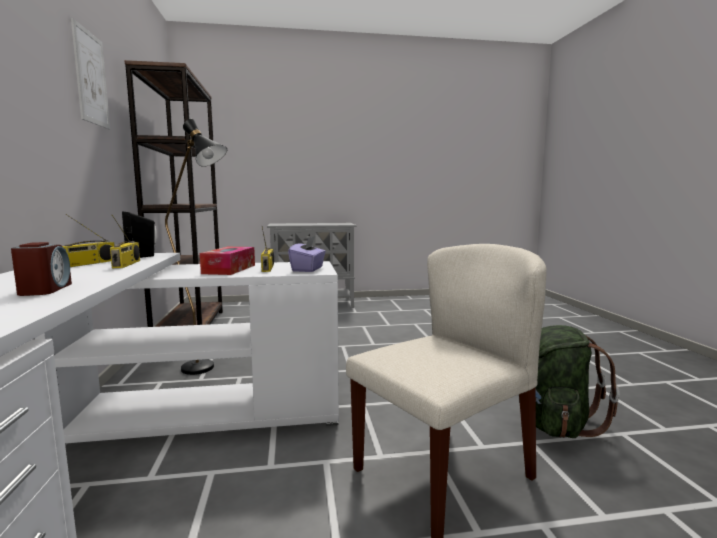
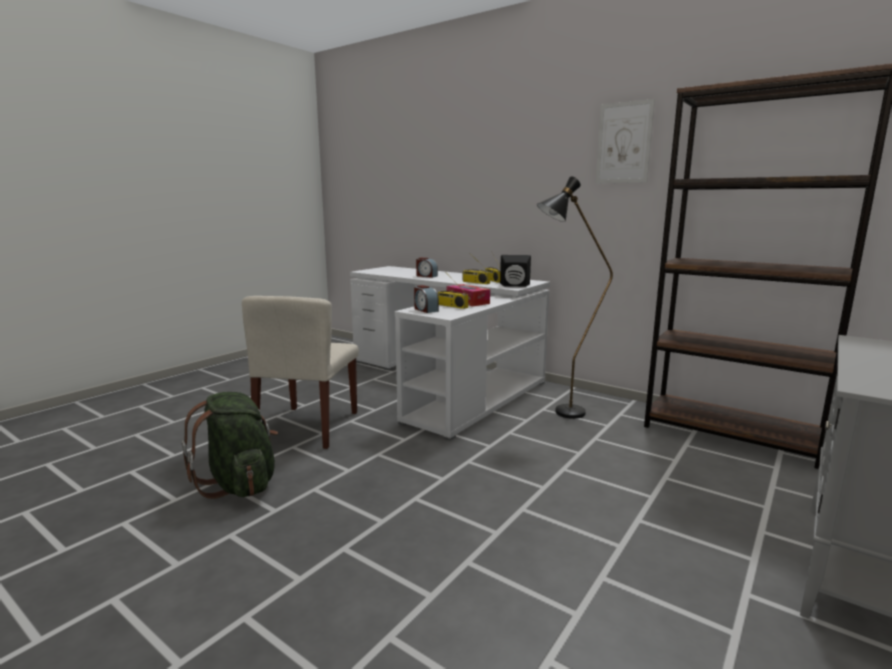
camera: 135 degrees right, 5 degrees up
purple tissue box [288,236,326,272] -> alarm clock [414,285,439,313]

